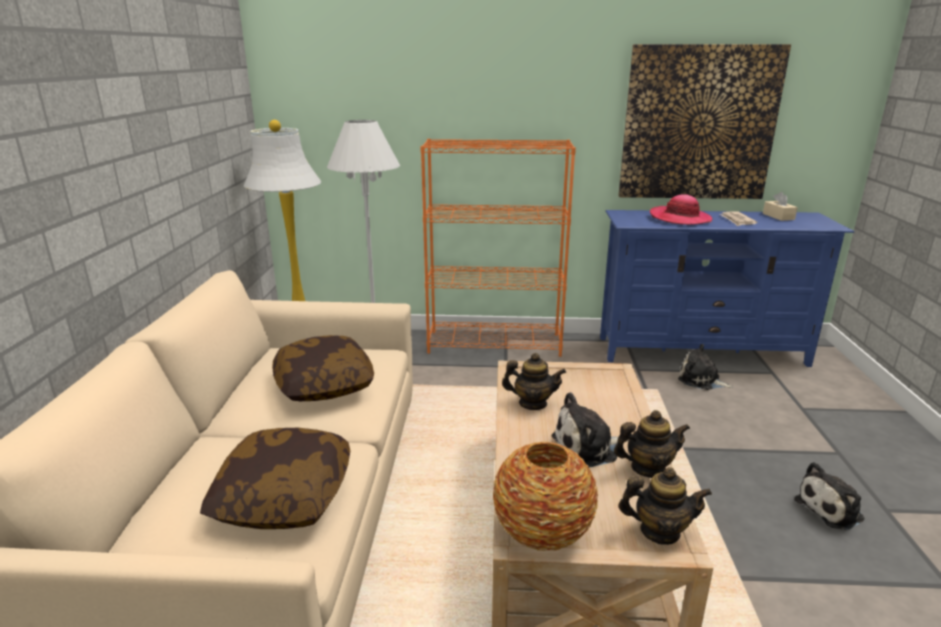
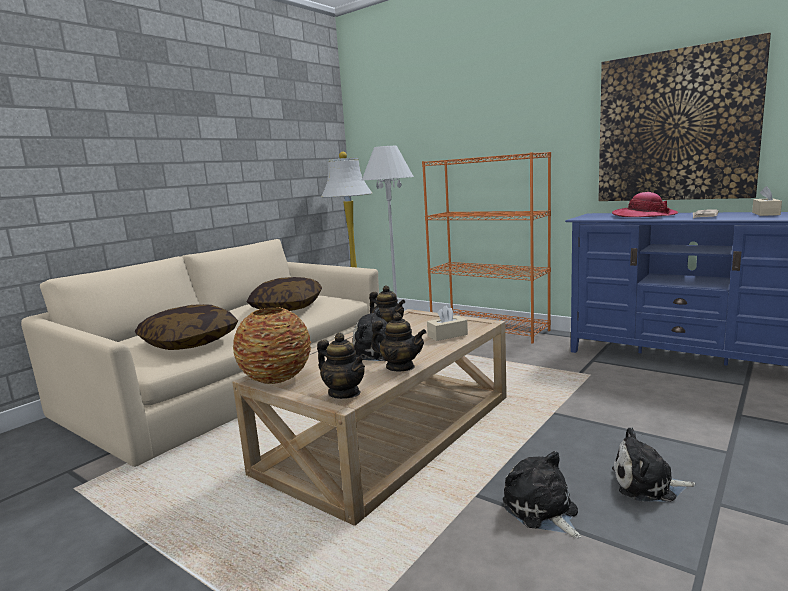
camera: 35 degrees right, 10 degrees down
plush toy [678,344,733,390] -> plush toy moved to [503,451,581,538]
none -> beige tissue box [427,305,468,341]

